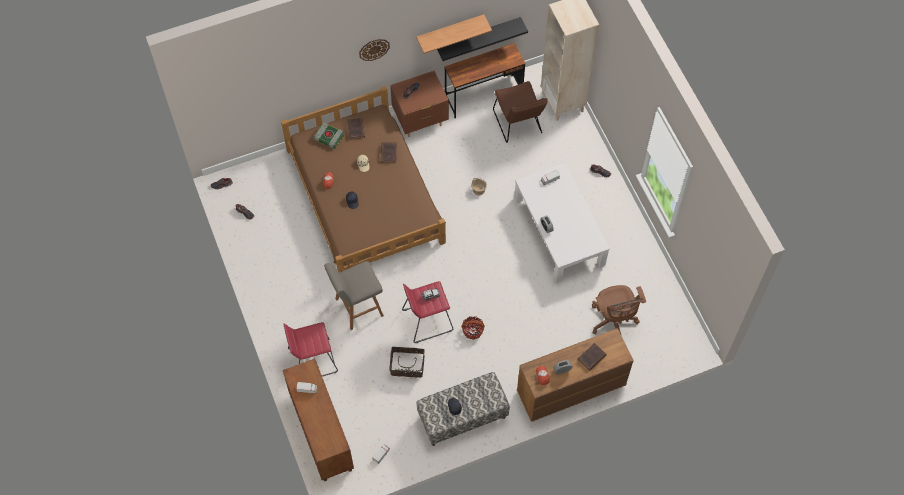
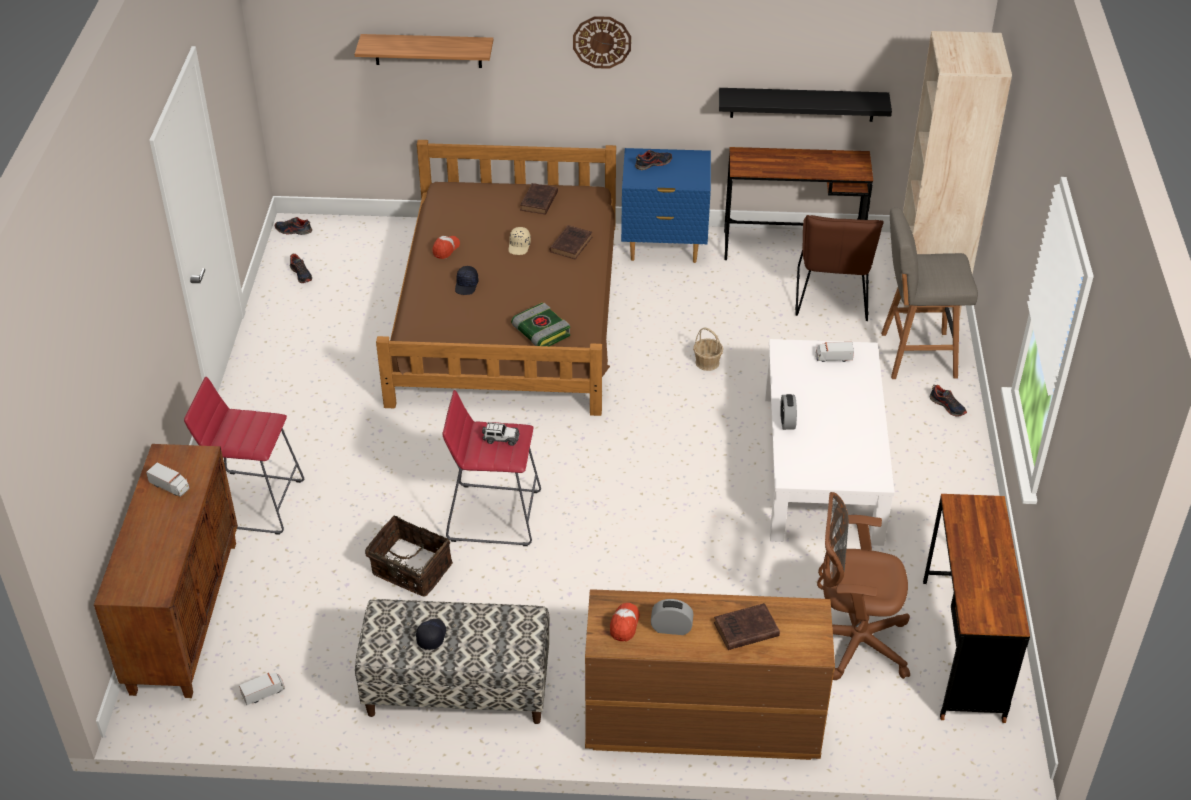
camera: 25 degrees right, 20 degrees down
book [314,122,344,149] -> book moved to [511,302,570,346]
grey stool [324,261,384,330] -> grey stool moved to [881,208,978,379]
brown nightstand [390,70,449,137] -> blue nightstand [621,148,711,263]
shelf [416,14,492,54] -> shelf moved to [355,34,493,68]
basket [462,316,485,340] -> none
brown office chair [592,285,646,336] -> brown office chair turned 90 degrees clockwise [817,492,910,680]
none -> brown desk [923,494,1030,723]

